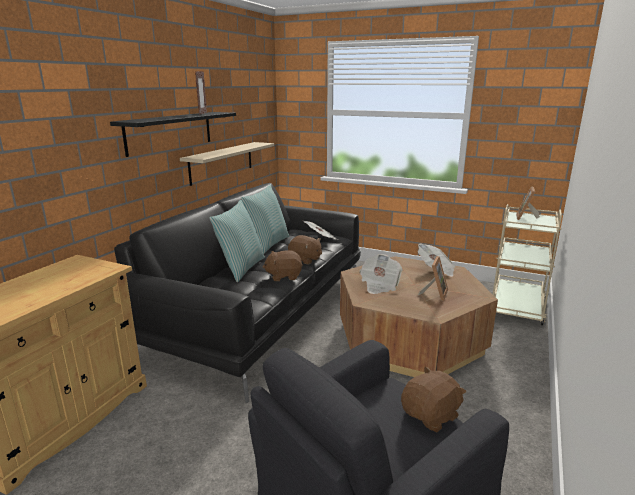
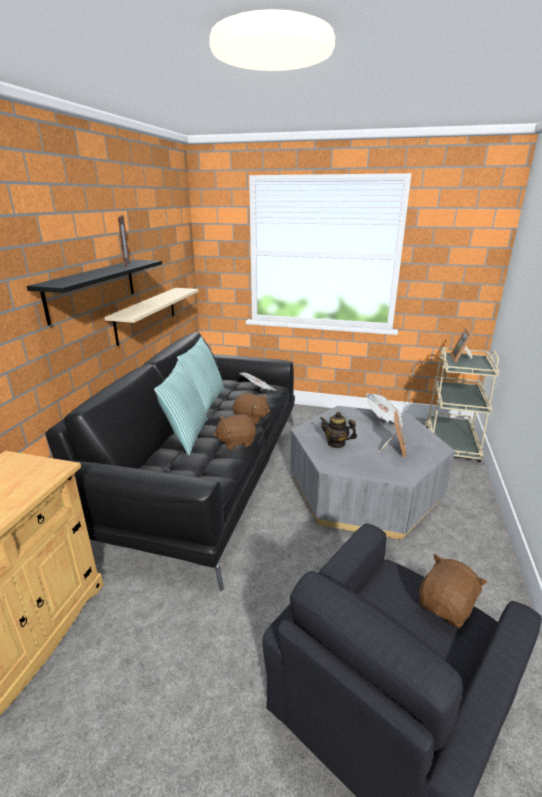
camera: 10 degrees left, 5 degrees up
brown coffee table [340,256,498,377] -> grey coffee table [290,406,455,540]
newspaper [360,254,403,294] -> teapot [320,412,357,448]

